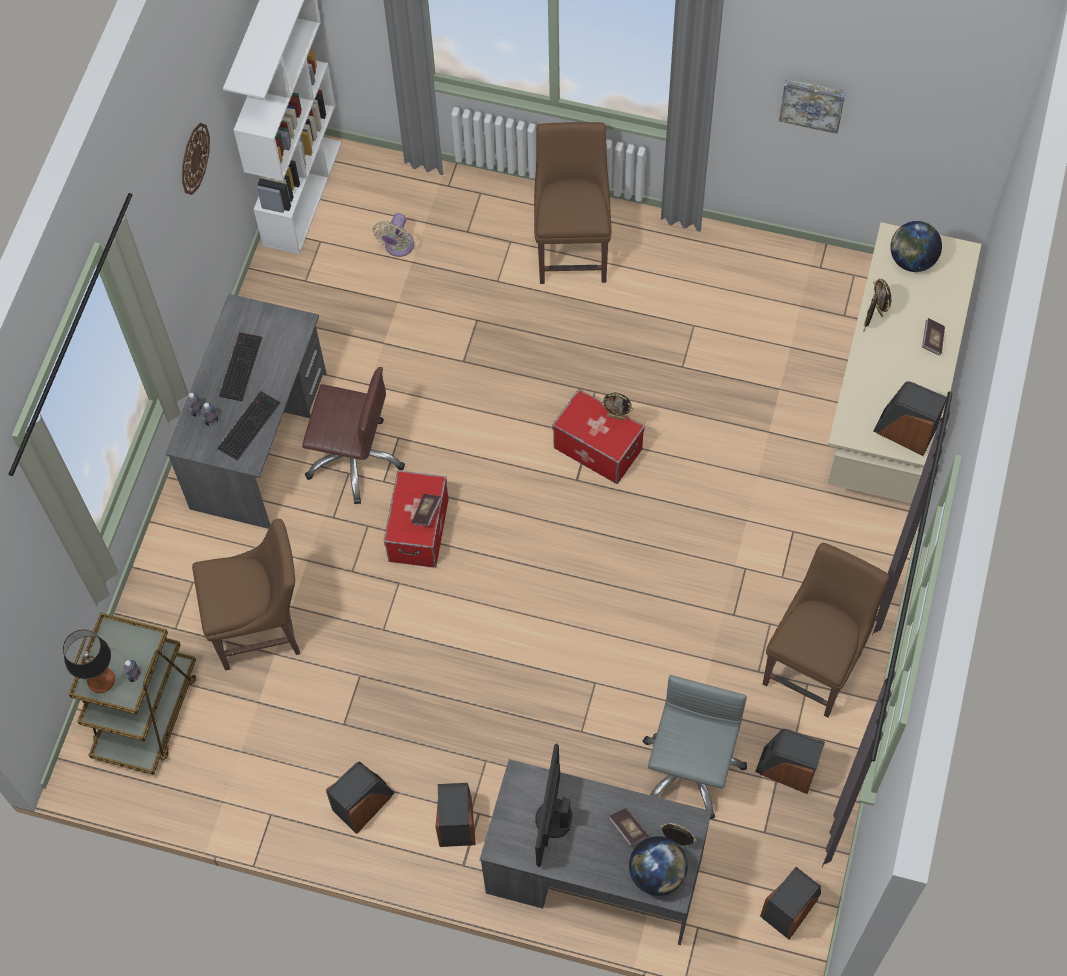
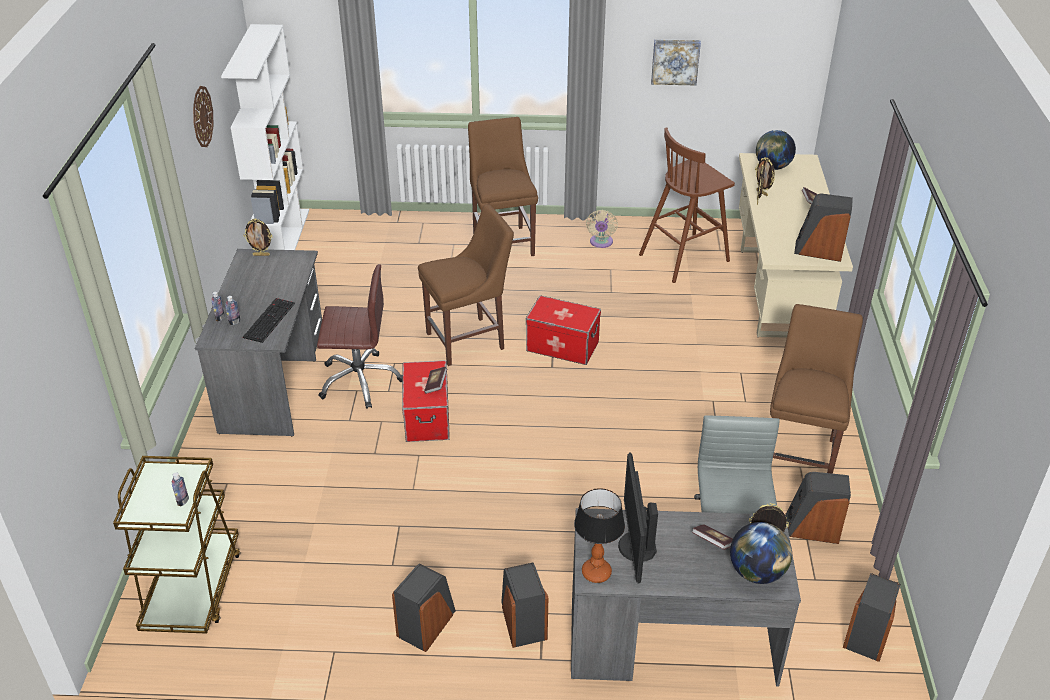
camera: 15 degrees left, 25 degrees down
table lamp [63,629,115,693] -> table lamp moved to [574,488,625,583]
brown chair [192,519,300,671] -> brown chair moved to [418,204,514,366]
keyboard [219,332,263,401] -> none
beige fan [373,213,414,257] -> beige fan moved to [586,210,618,248]
picture frame [601,393,634,420] -> picture frame moved to [243,219,272,256]
none -> brown stool [639,128,735,283]

